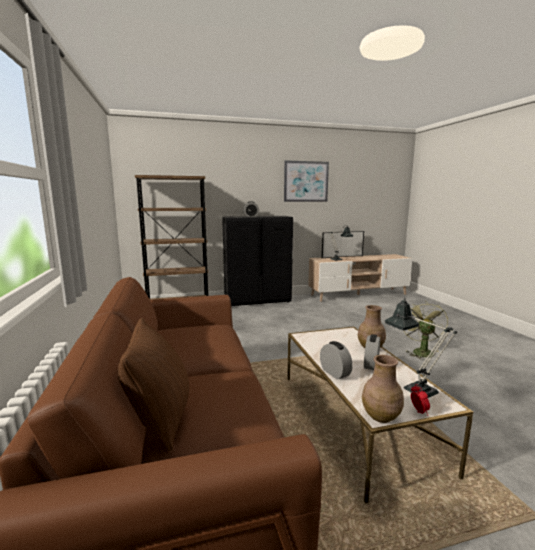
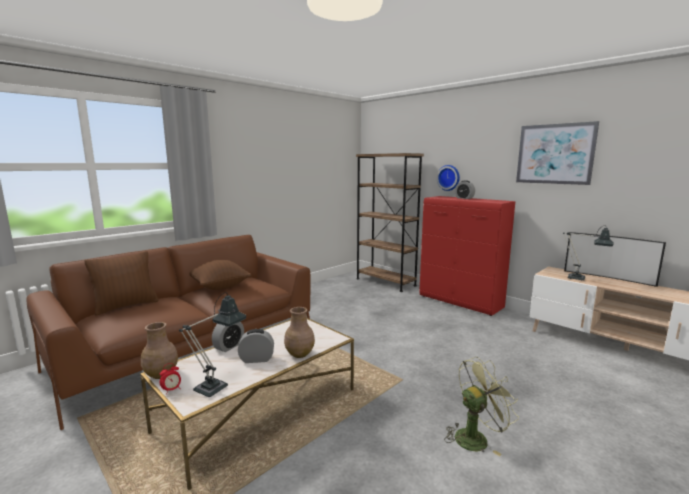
camera: 60 degrees right, 0 degrees up
black cabinet [222,216,293,306] -> red cabinet [419,196,515,316]
none -> brown pillow [189,260,251,290]
none -> wall clock [437,165,460,191]

